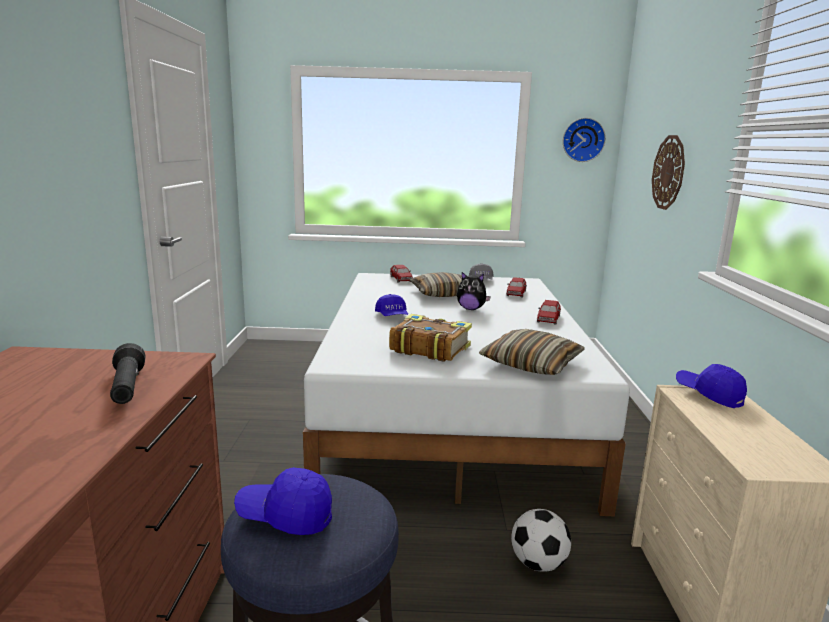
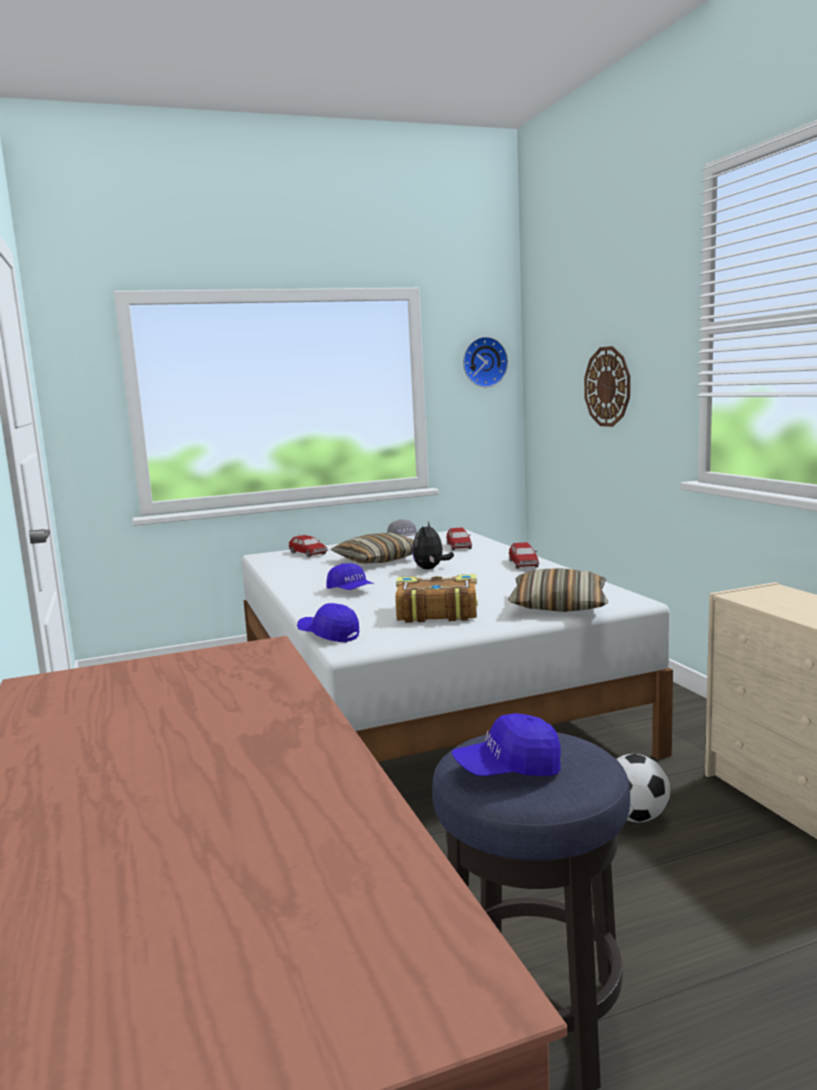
camera: 20 degrees left, 5 degrees down
black flashlight [110,343,145,404] -> none
plush toy [457,272,491,310] -> plush toy turned 105 degrees clockwise [412,522,454,569]
blue cap [676,364,747,408] -> blue cap moved to [297,603,359,642]

